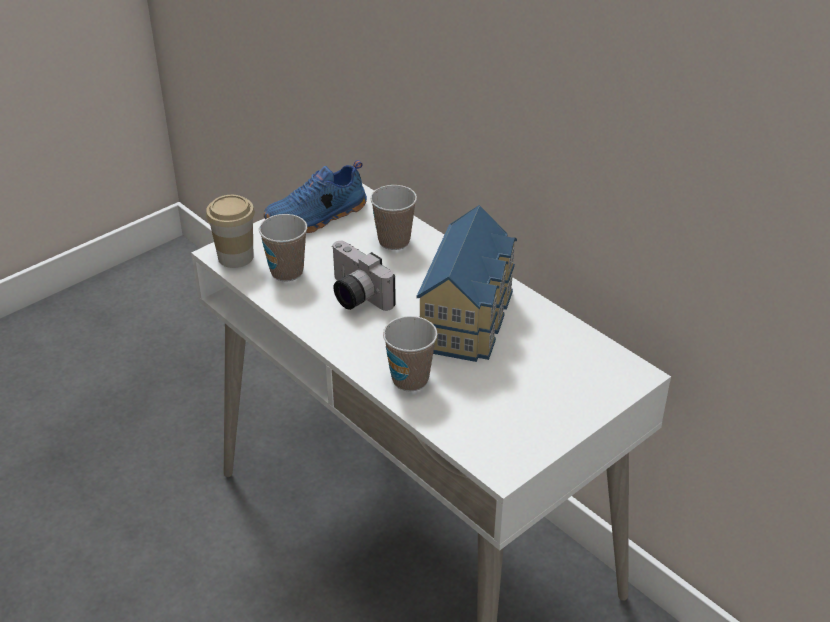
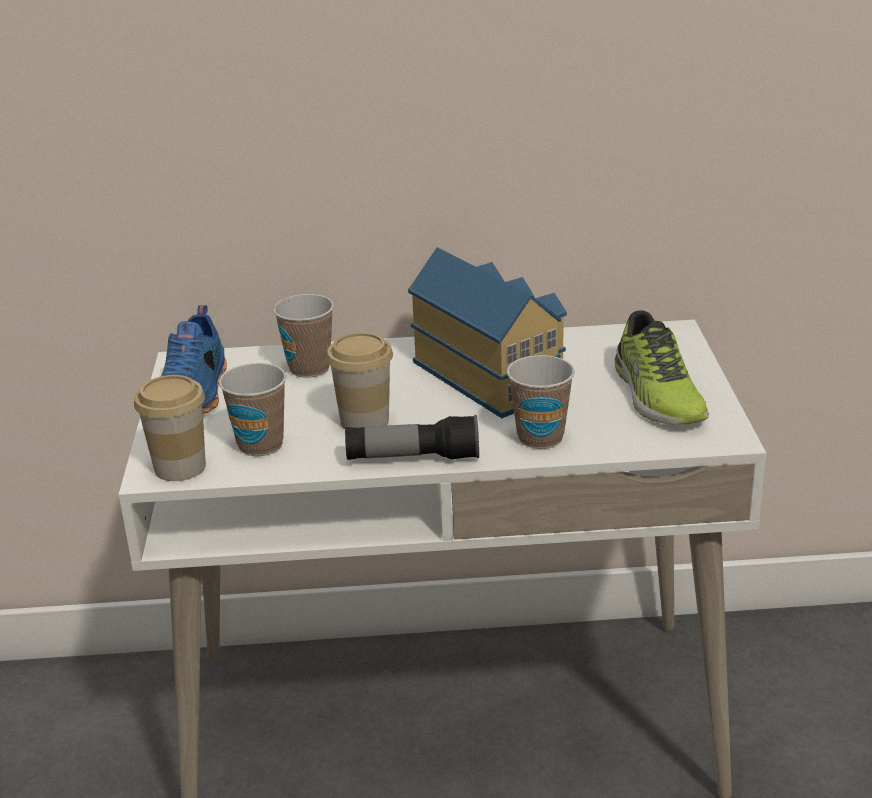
camera: 50 degrees left, 10 degrees down
camera [332,241,396,311] -> cup [327,332,393,429]
none -> flashlight [345,415,479,460]
none -> shoe [615,310,709,425]

